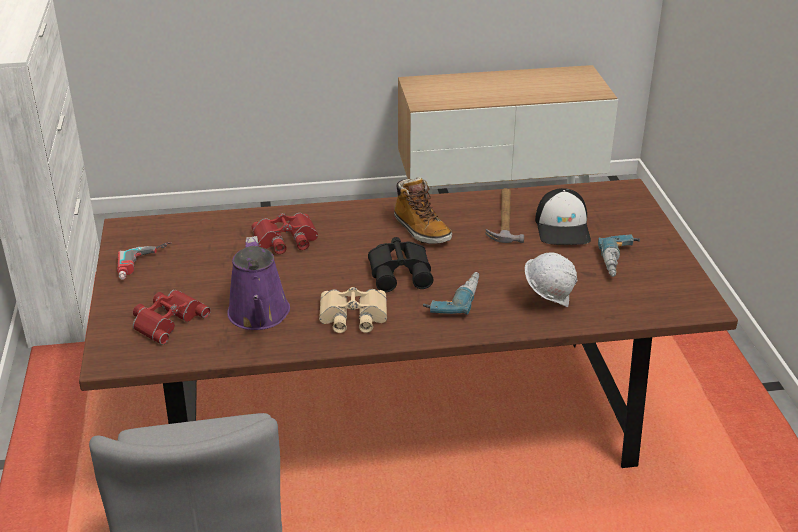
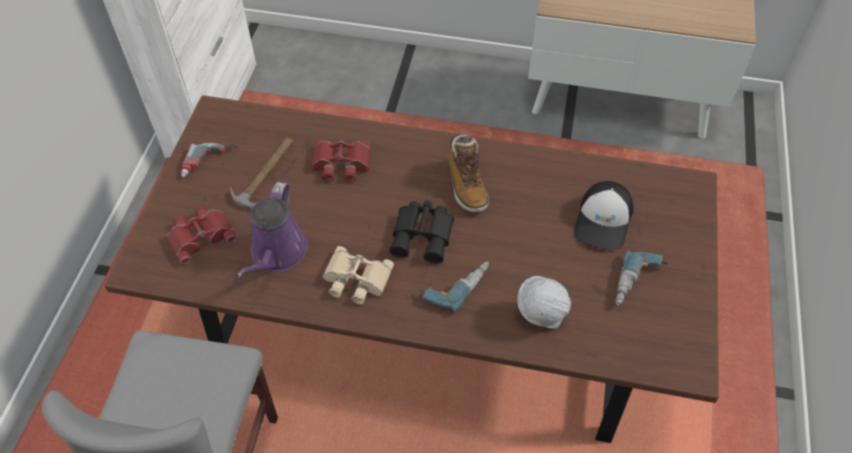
camera: 20 degrees right, 20 degrees up
hammer [486,188,524,243] -> hammer moved to [230,137,293,209]

